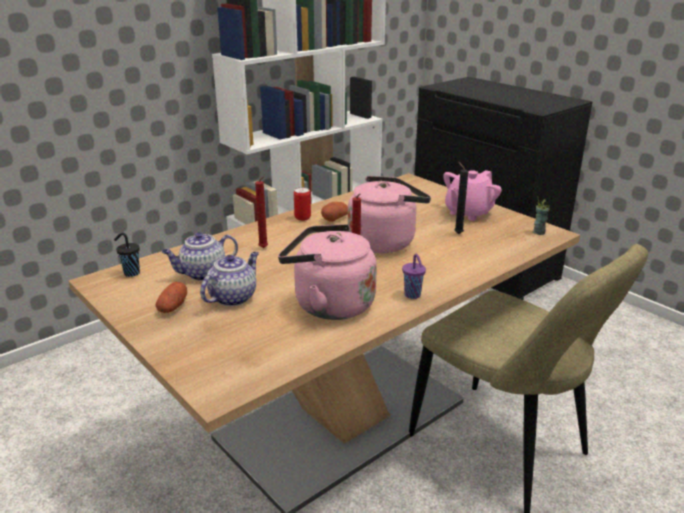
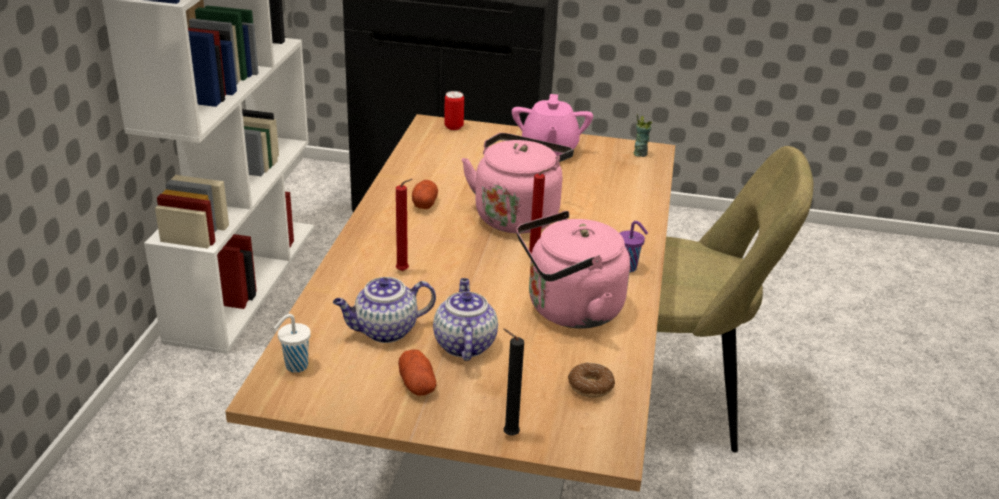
camera: 40 degrees left, 5 degrees up
black cup [114,233,140,277] -> white cup [274,314,311,373]
teapot [162,232,238,281] -> teapot turned 45 degrees clockwise [333,277,436,343]
can [294,187,311,221] -> can moved to [444,91,464,130]
black candle [455,161,468,234] -> black candle moved to [503,328,524,435]
none -> donut [568,363,615,398]

